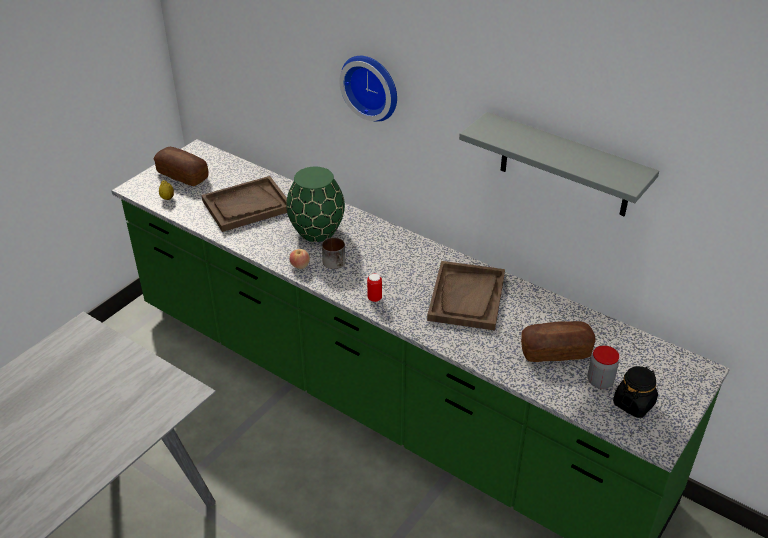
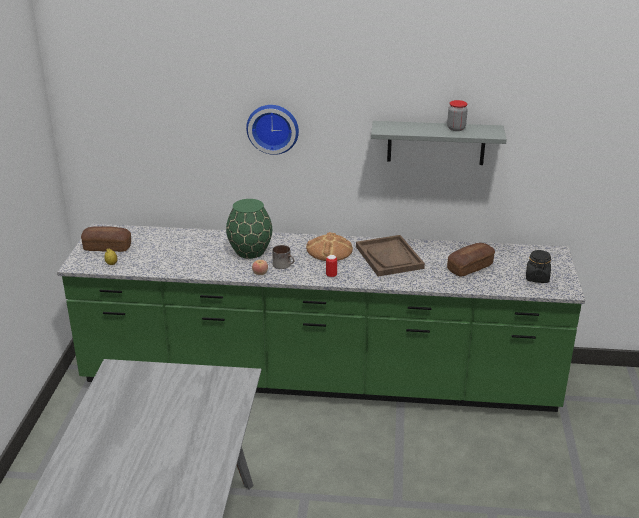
camera: 30 degrees left, 10 degrees down
brown tray [201,176,287,232] -> none
jar [588,345,619,389] -> jar moved to [447,100,468,131]
none -> bread [306,232,353,261]

